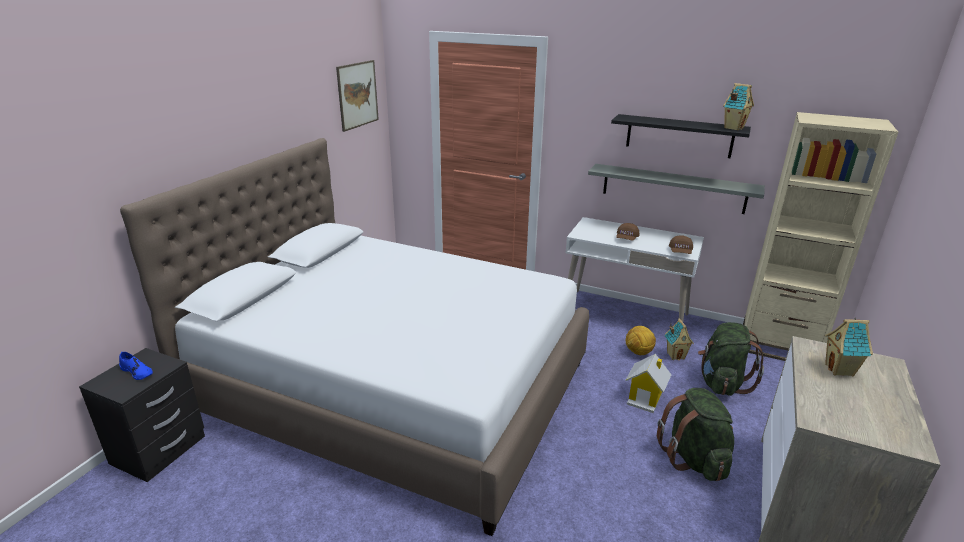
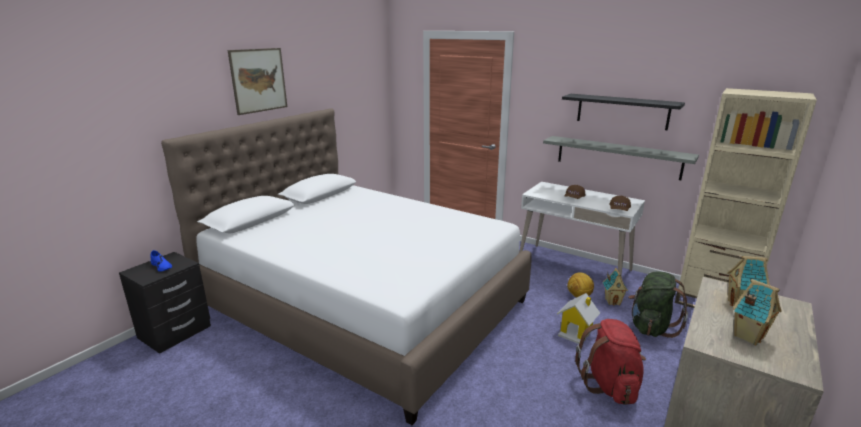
camera: 10 degrees right, 5 degrees down
picture [336,60,379,132] -> picture moved to [228,48,287,115]
green backpack [657,388,734,481] -> red backpack [575,319,646,405]
toy house [723,83,754,130] -> toy house moved to [733,279,782,345]

